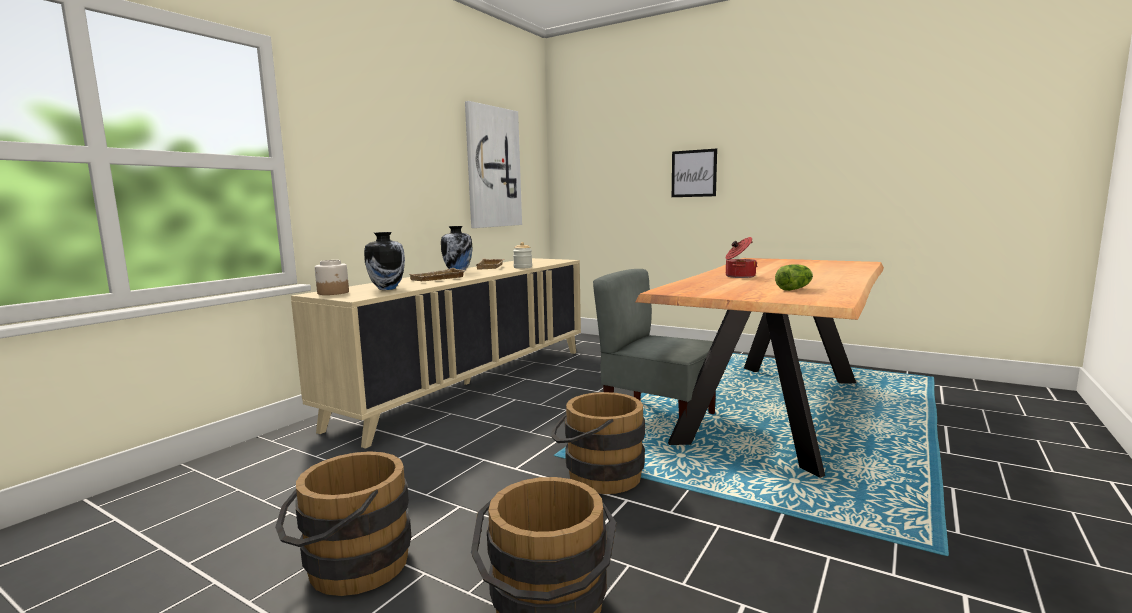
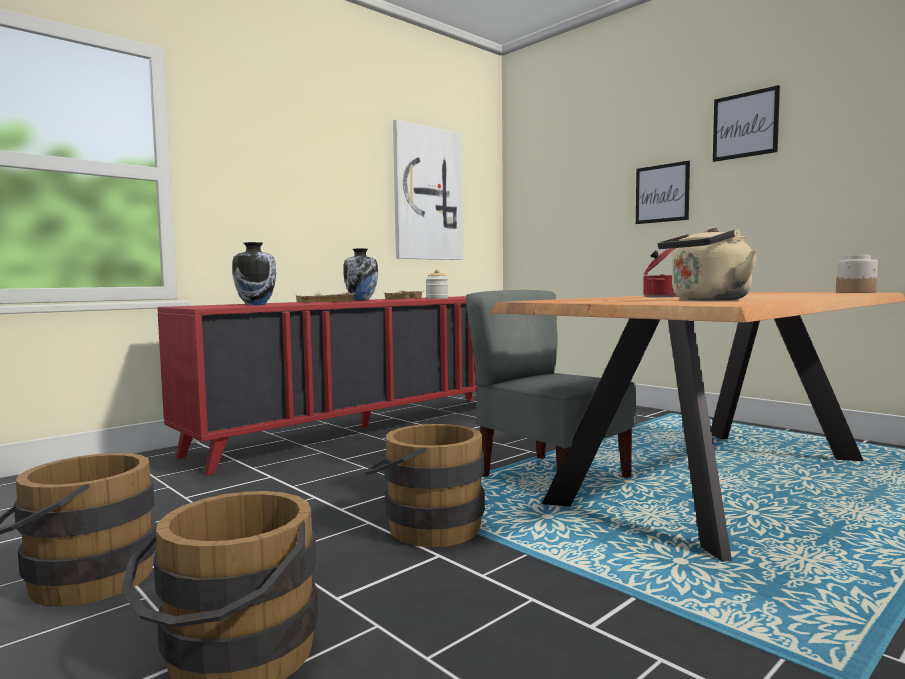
camera: 15 degrees right, 5 degrees down
beige cabinet [291,258,581,449] -> red cabinet [157,296,477,475]
jar [315,260,349,295] -> jar moved to [836,255,878,293]
lettuce [775,264,813,291] -> beige kettle [658,227,758,300]
none -> picture [713,85,780,162]

